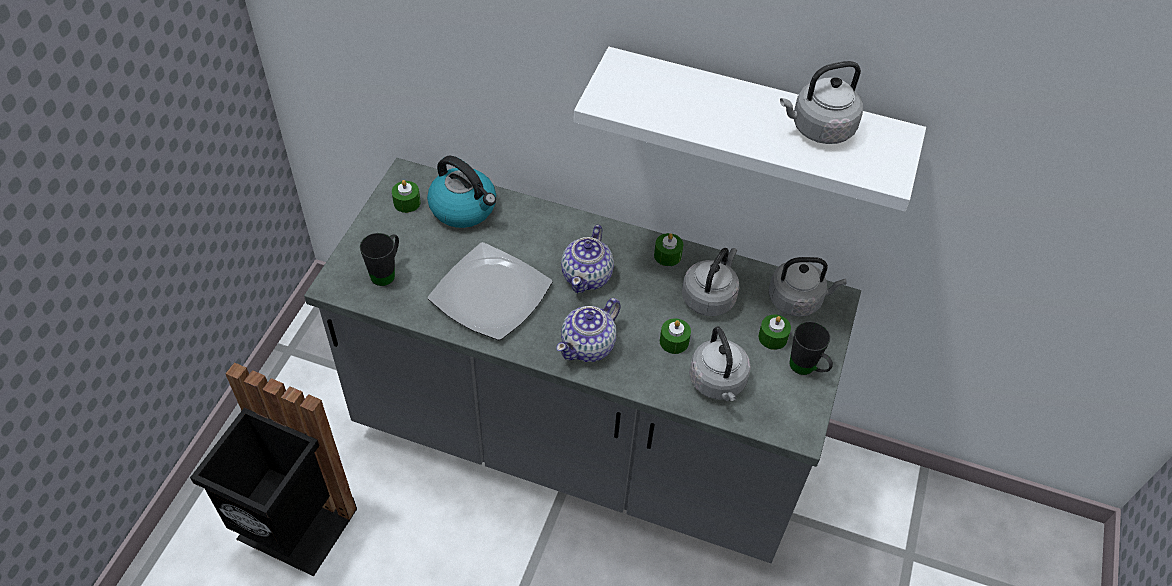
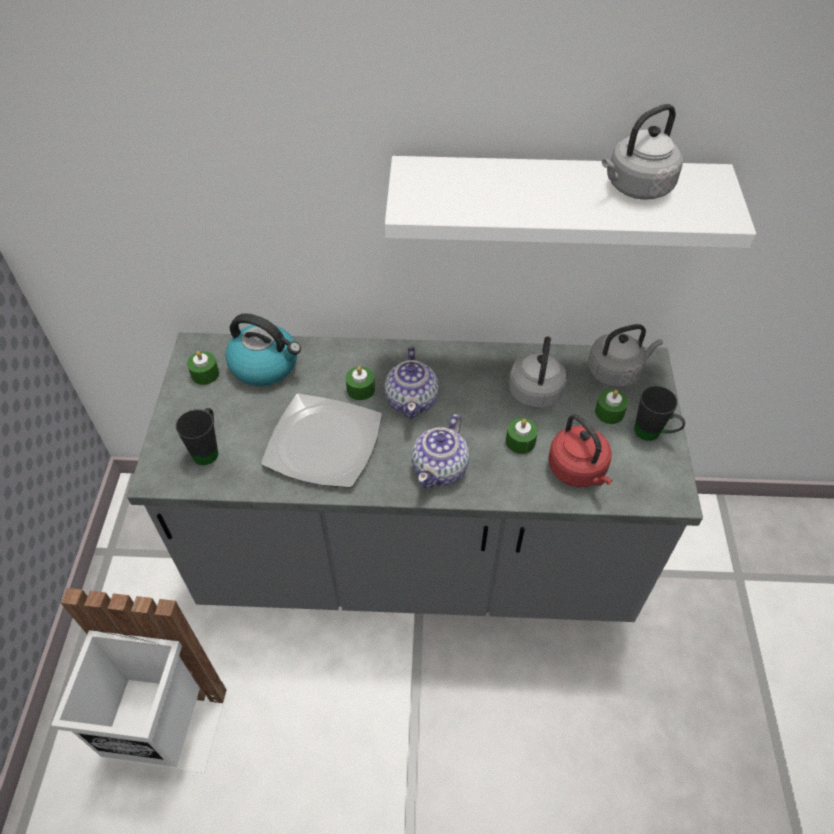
camera: 15 degrees left, 0 degrees up
black trash can [190,362,357,576] -> white trash can [51,588,227,773]
green candle [654,233,683,266] -> green candle moved to [346,366,375,400]
grey kettle [689,327,751,401] -> red kettle [548,414,613,487]

